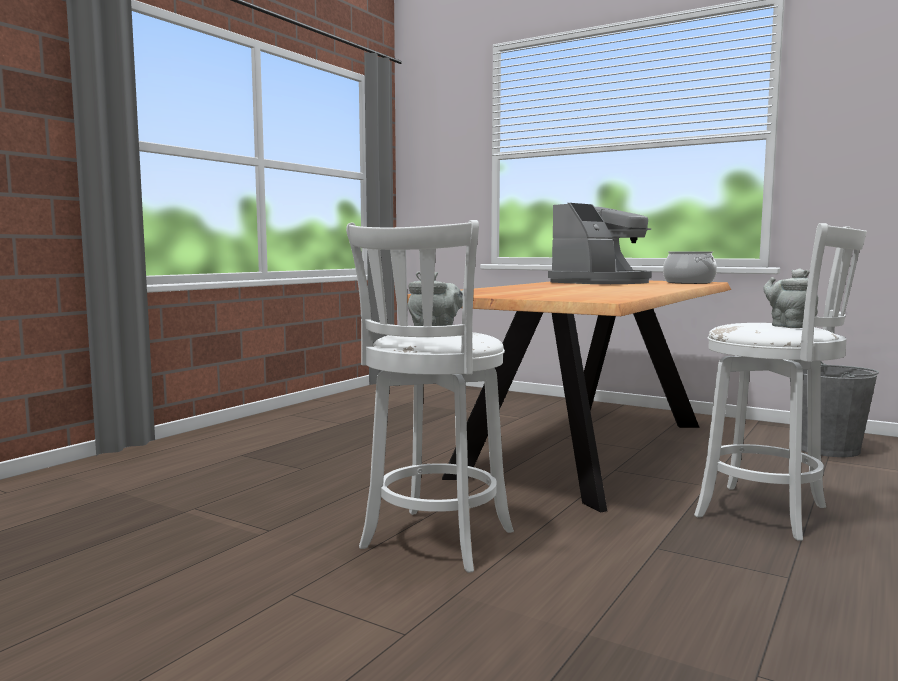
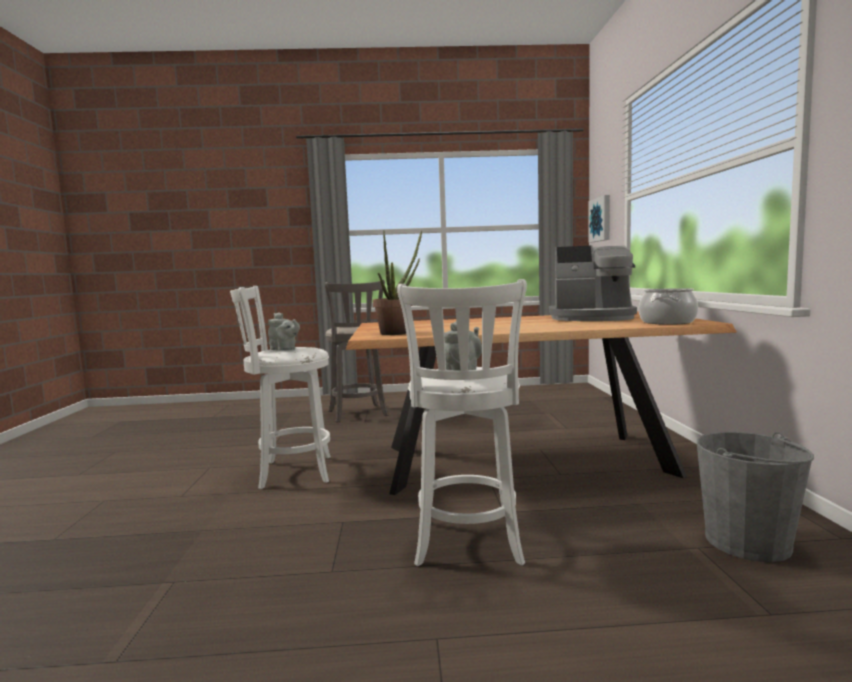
camera: 55 degrees right, 0 degrees up
none -> grey stool [325,280,388,422]
none -> potted plant [373,231,422,335]
none -> picture [588,195,610,242]

